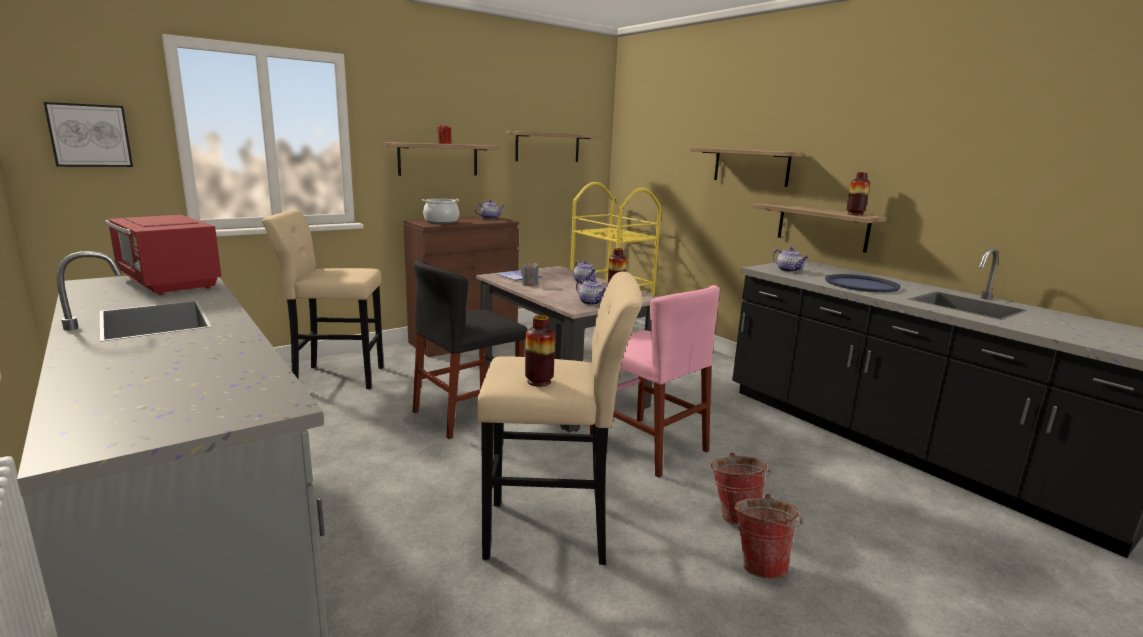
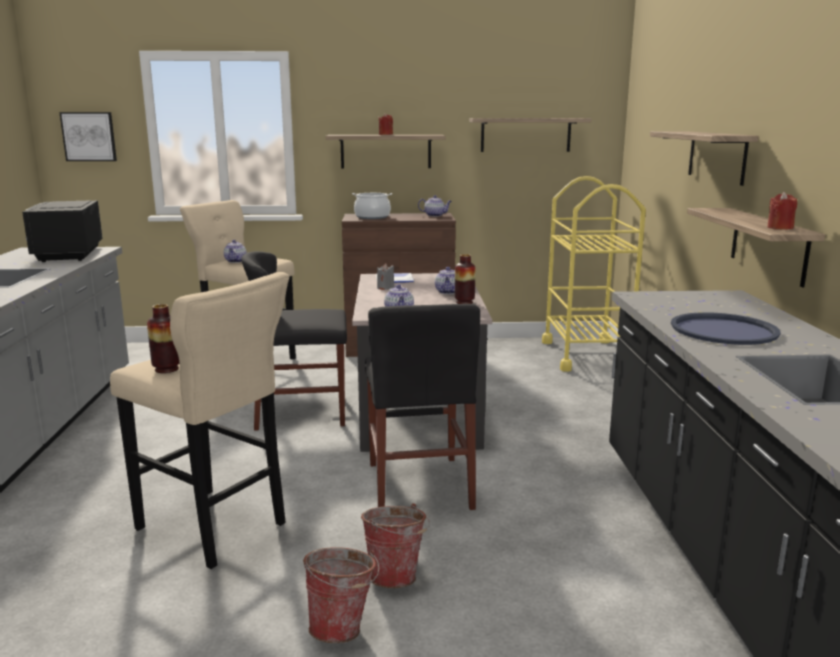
camera: 35 degrees right, 0 degrees up
red microwave [105,215,222,295] -> black microwave [22,201,103,262]
pink chair [590,285,720,478] -> black chair [365,304,480,510]
teapot [773,247,808,272] -> teapot moved to [224,240,247,263]
vase [847,172,870,215] -> red candle [767,192,797,229]

